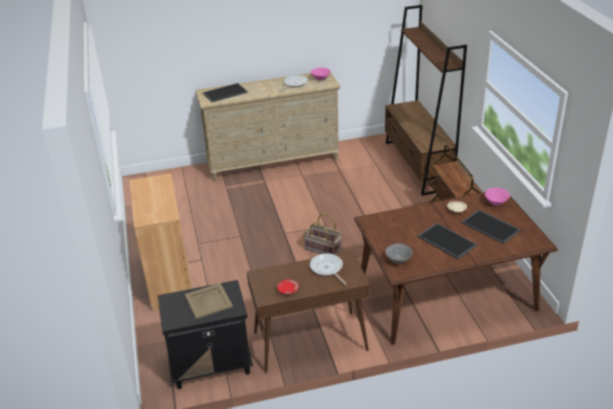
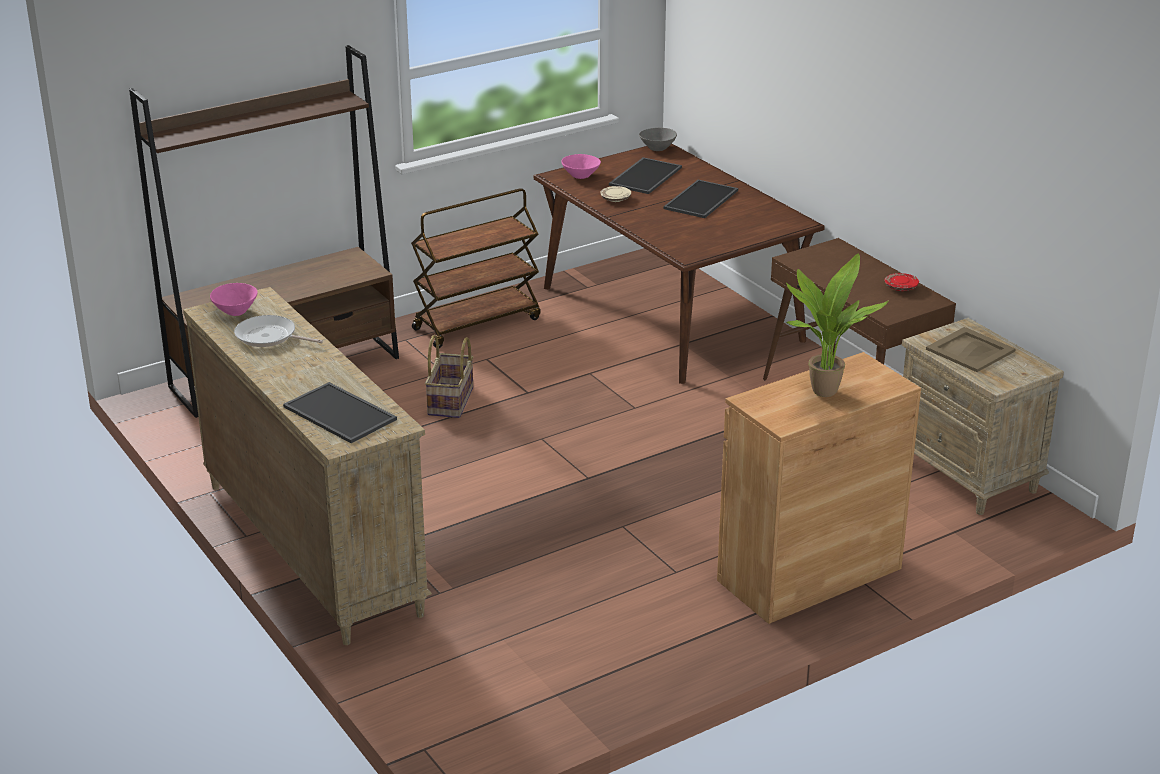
camera: 110 degrees left, 5 degrees down
black nightstand [158,280,253,389] -> beige nightstand [902,318,1064,515]
basket [304,213,342,254] -> basket moved to [425,335,473,418]
frying pan [310,253,347,285] -> none
grey bowl [385,243,412,264] -> grey bowl moved to [639,128,677,151]
none -> potted plant [785,254,889,397]

